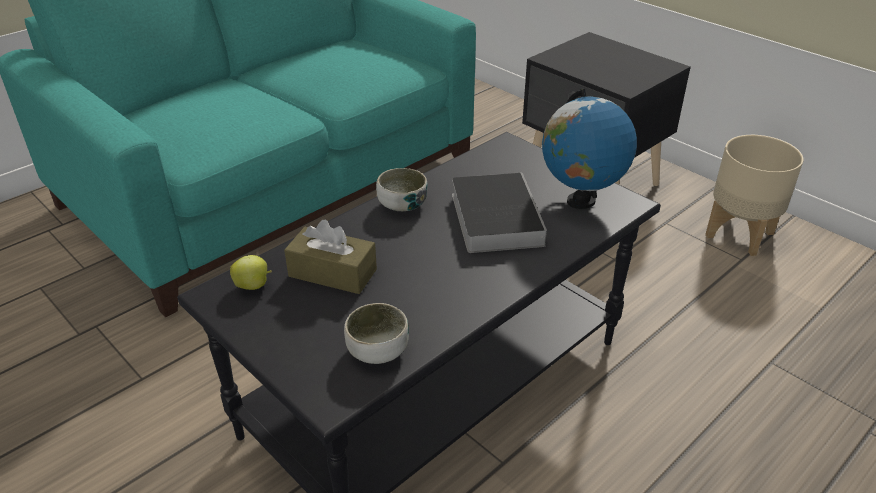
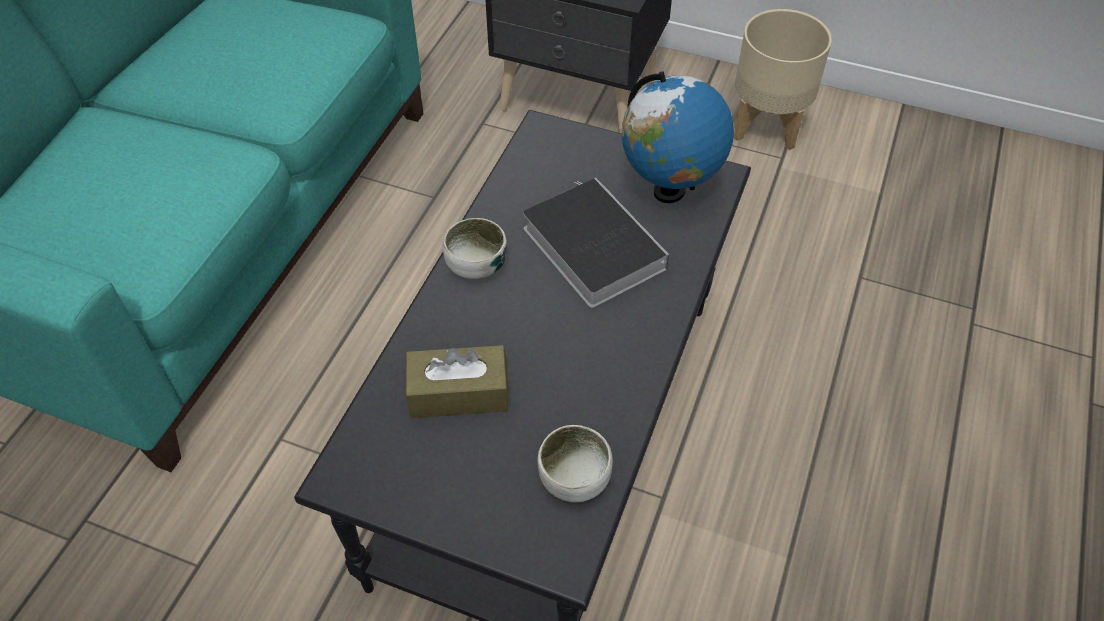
camera: 25 degrees left, 15 degrees up
apple [230,255,272,290] -> none

